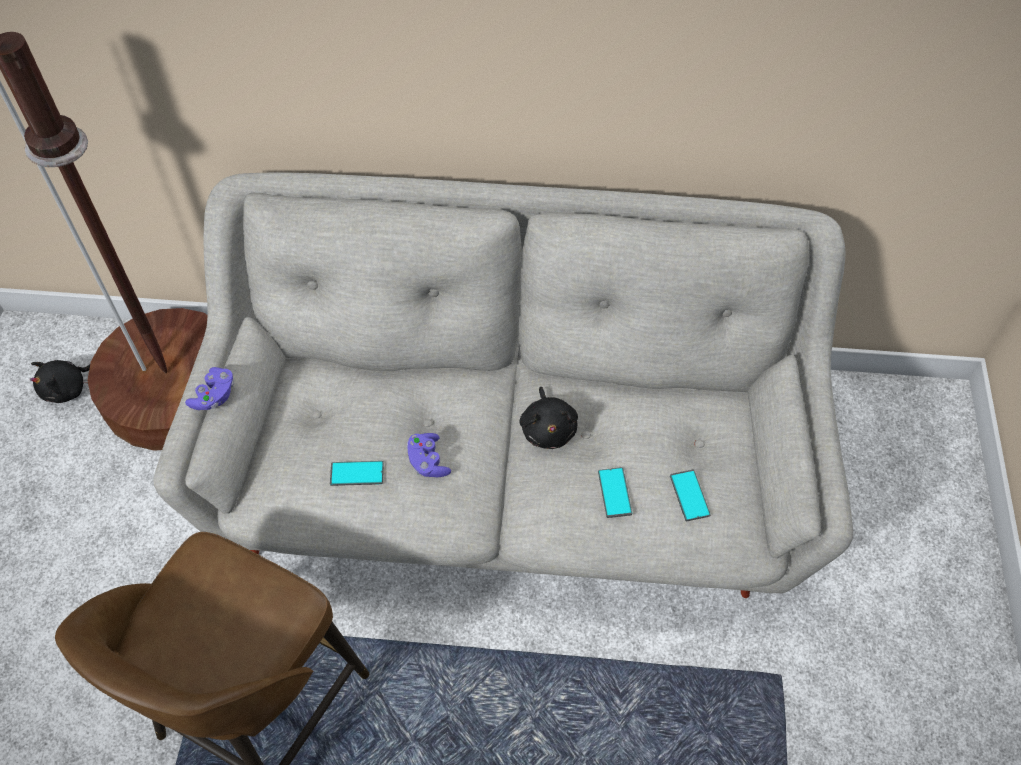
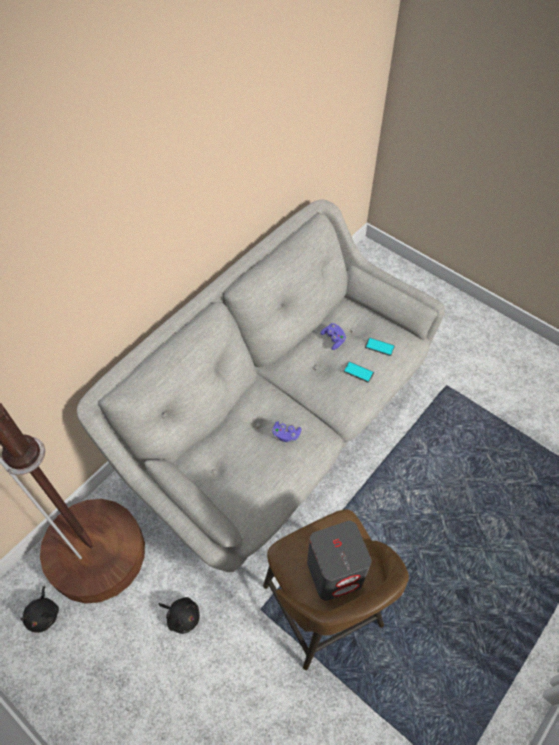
camera: 55 degrees left, 0 degrees up
purple game controller [185,367,234,410] -> purple game controller moved to [320,323,346,350]
phone [330,461,384,486] -> none
black plush toy [519,387,578,449] -> black plush toy moved to [158,597,200,634]
none -> grey speaker [307,521,371,601]

